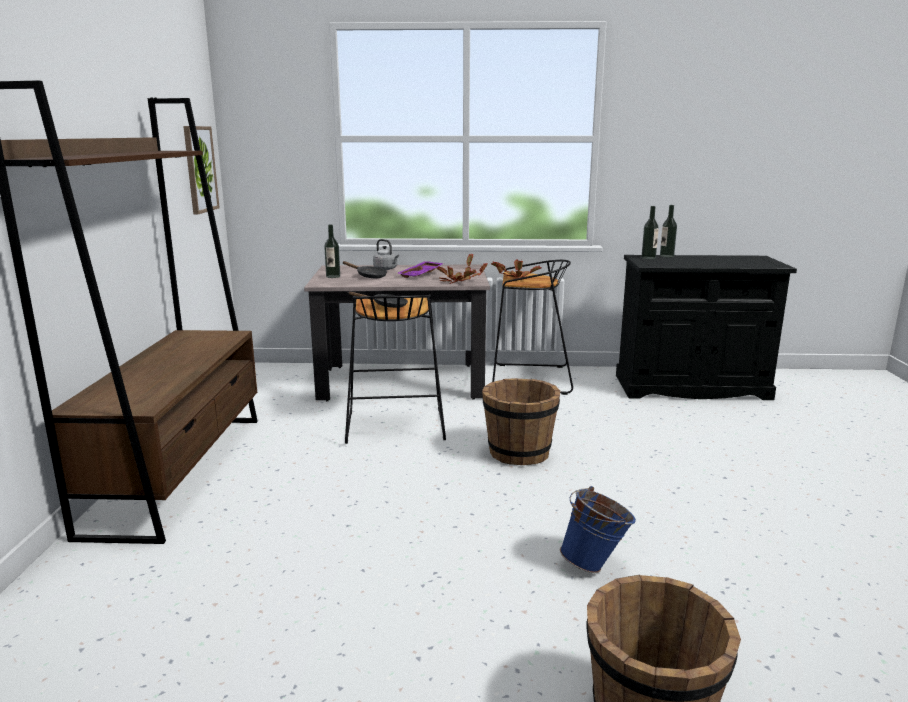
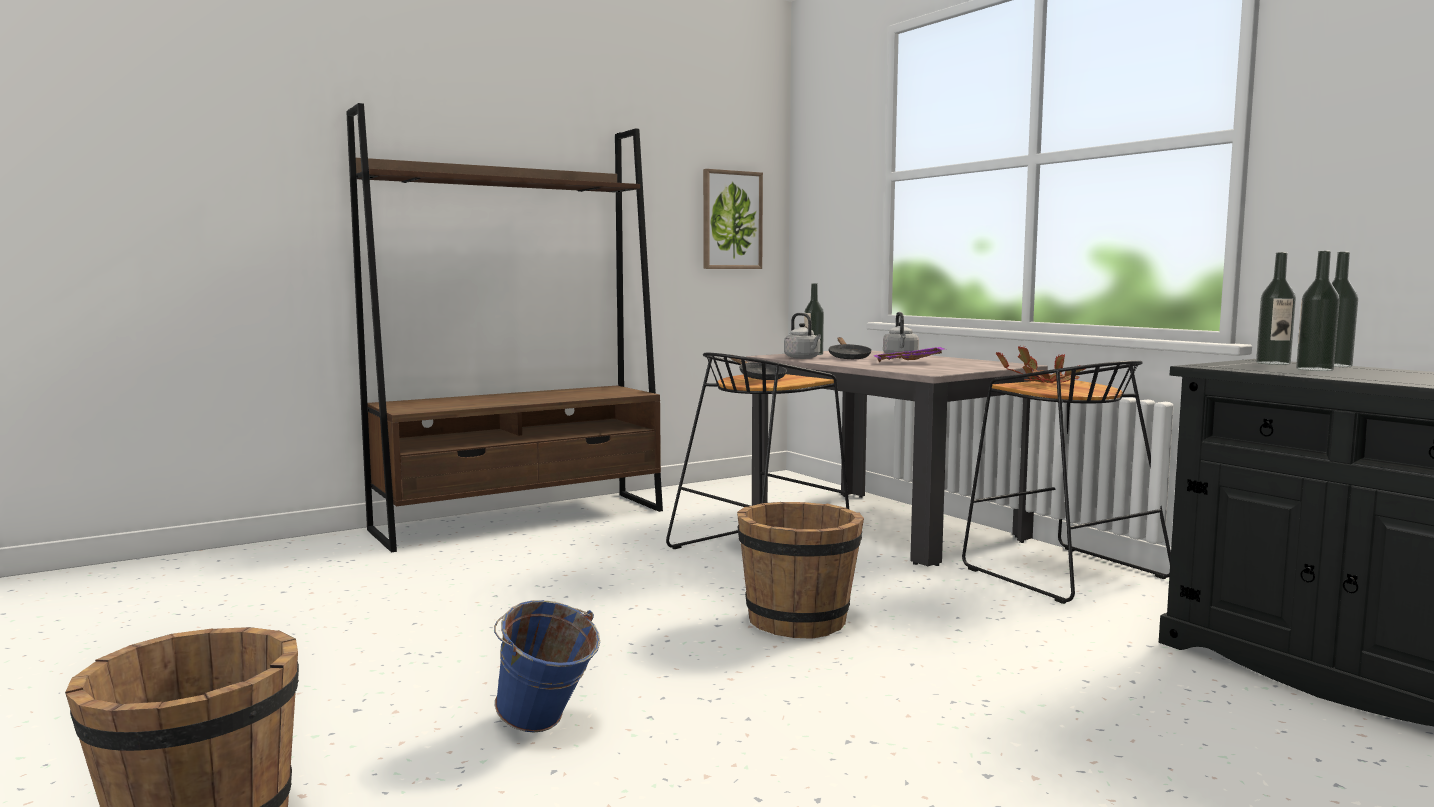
camera: 55 degrees right, 10 degrees down
potted plant [436,254,488,284] -> none
none -> grey kettle [784,313,821,359]
none -> bottle [1296,251,1340,371]

